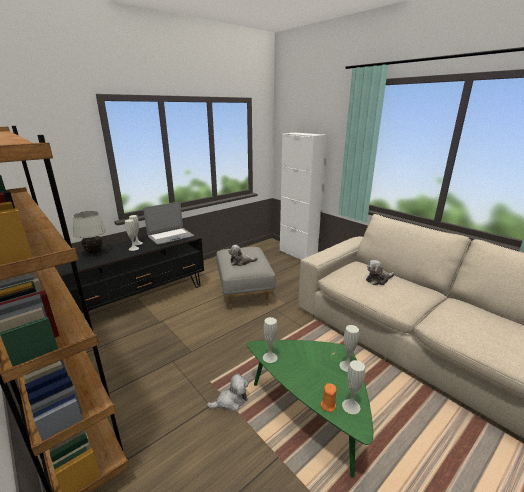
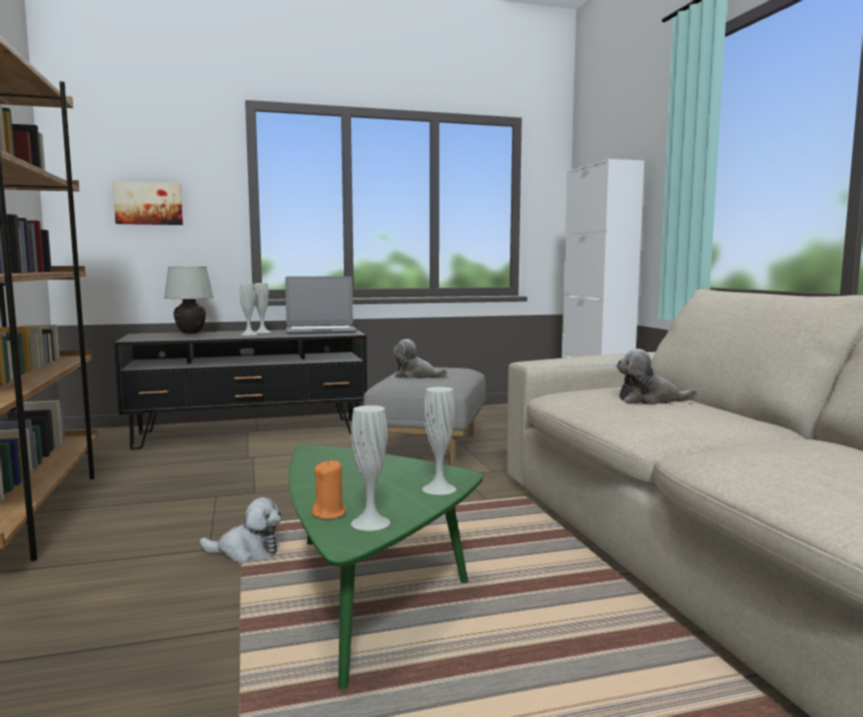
camera: 25 degrees right, 15 degrees down
white vase [263,317,278,363] -> none
none -> picture [113,181,183,225]

